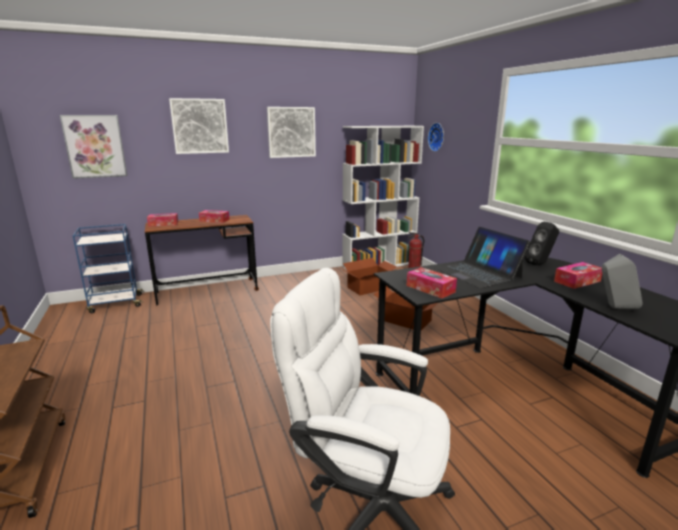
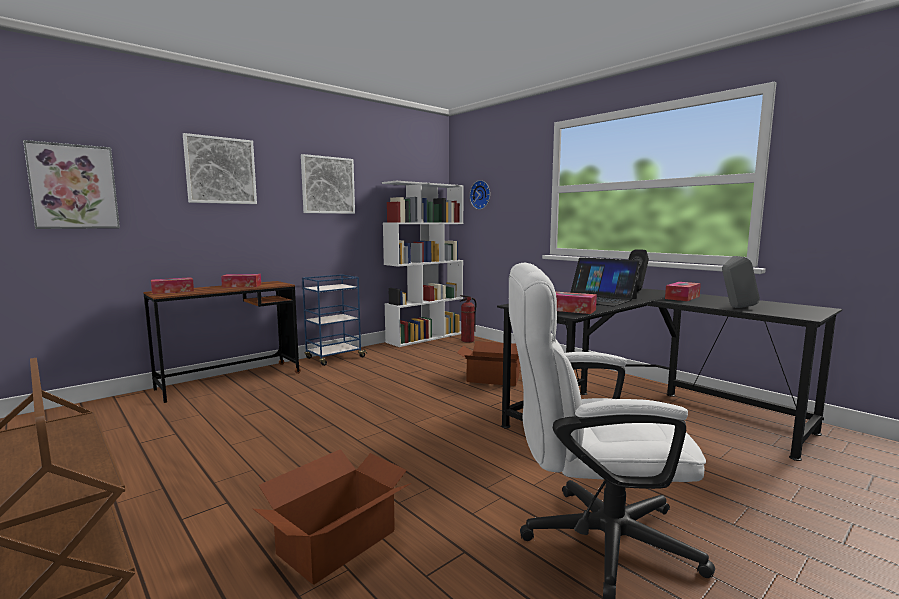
camera: 20 degrees left, 10 degrees down
blue cart [72,224,144,313] -> blue cart moved to [302,274,367,366]
cardboard box [342,258,397,295] -> cardboard box moved to [253,449,411,585]

